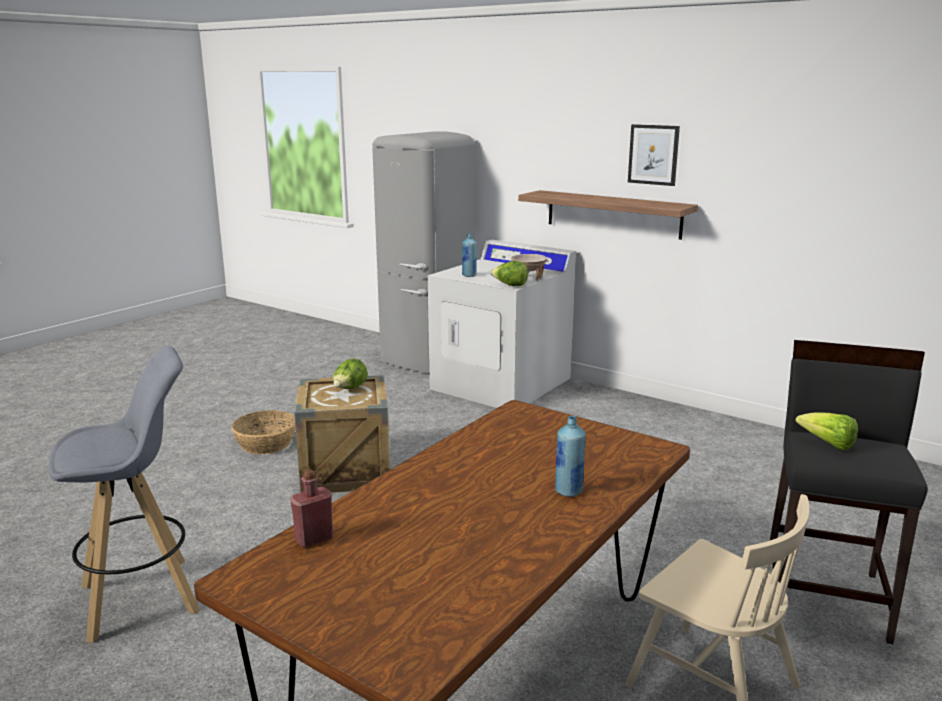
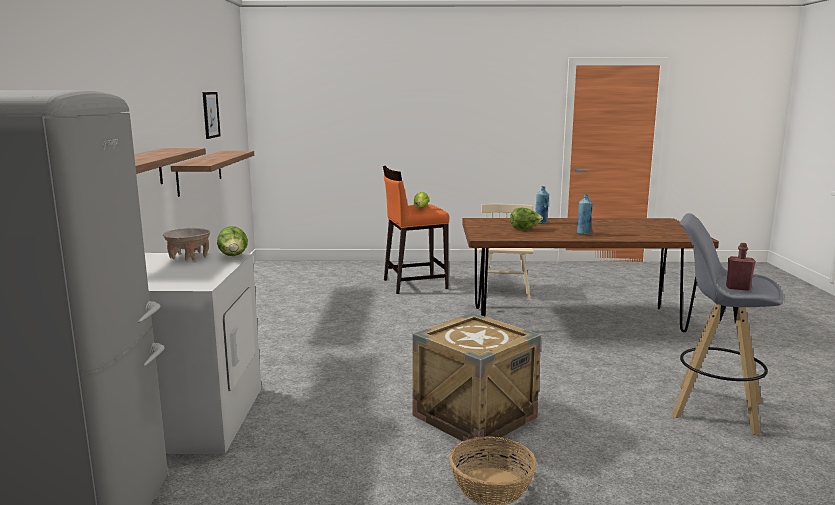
camera: 125 degrees left, 5 degrees down
red bottle [291,470,333,548] -> red bottle moved to [726,243,756,291]
lettuce [333,359,368,389] -> lettuce moved to [510,207,543,230]
blue bottle [462,233,477,277] -> blue bottle moved to [577,194,593,235]
picture [628,124,680,186] -> picture moved to [203,92,221,139]
black stool [770,340,928,644] -> orange stool [383,166,449,294]
none -> shelf [171,151,254,197]

